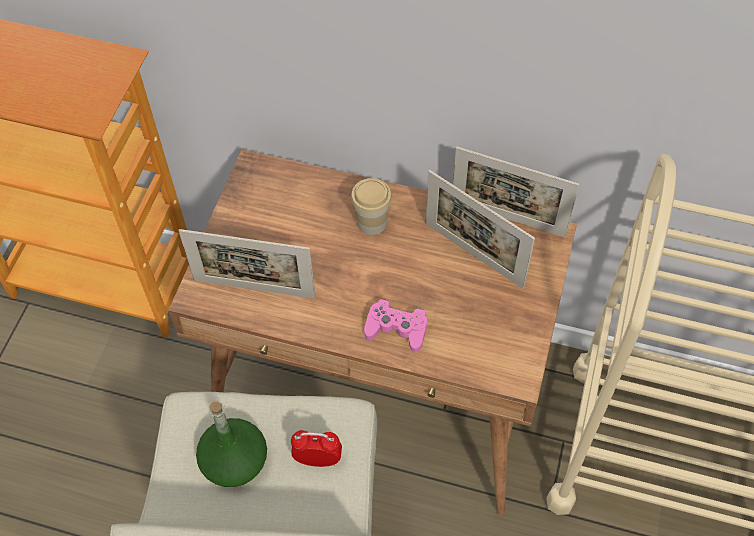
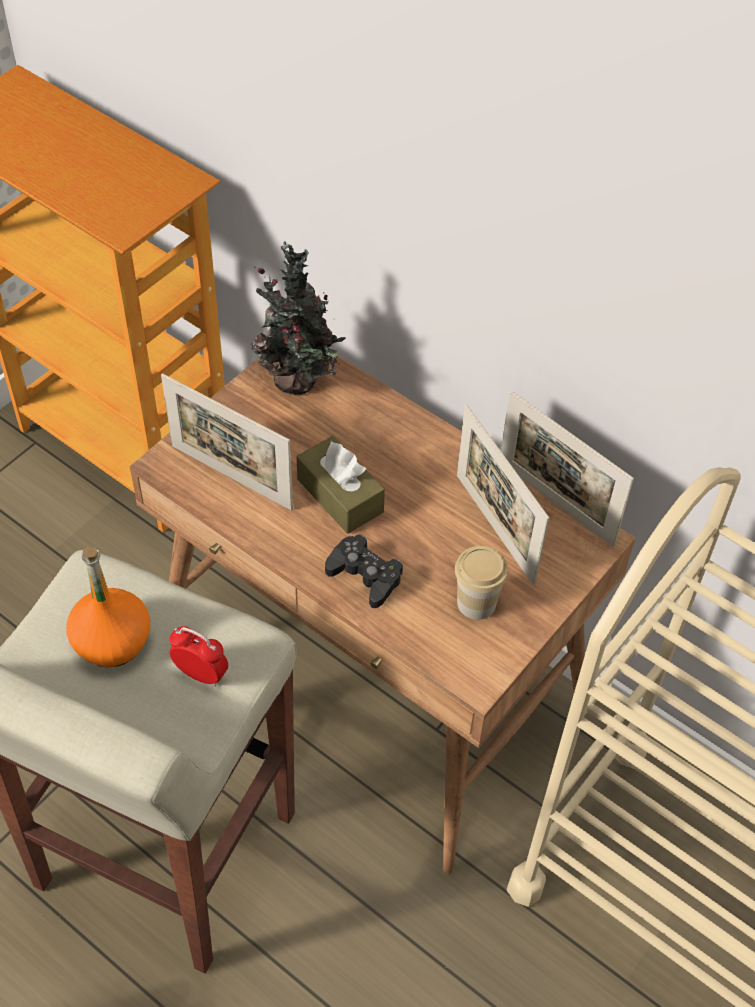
camera: 20 degrees right, 5 degrees down
green bottle [196,401,267,487] -> orange bottle [66,546,150,667]
cup [351,178,392,235] -> cup moved to [455,546,508,620]
pink game controller [364,299,427,353] -> black game controller [325,534,403,608]
none -> potted plant [251,241,346,395]
none -> brown tissue box [297,436,385,534]

